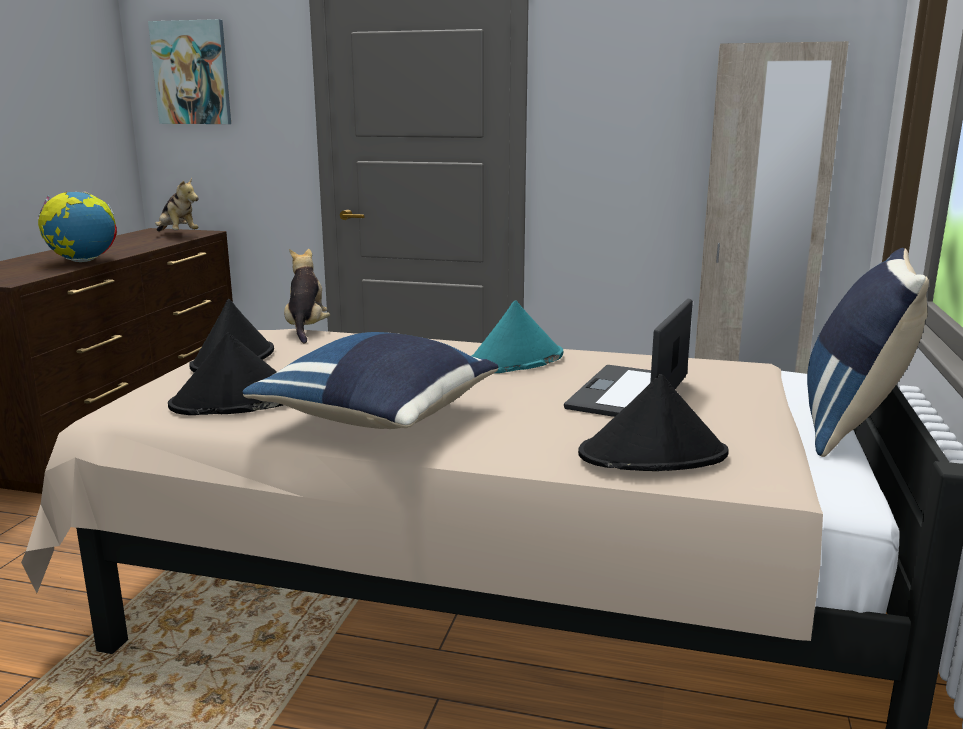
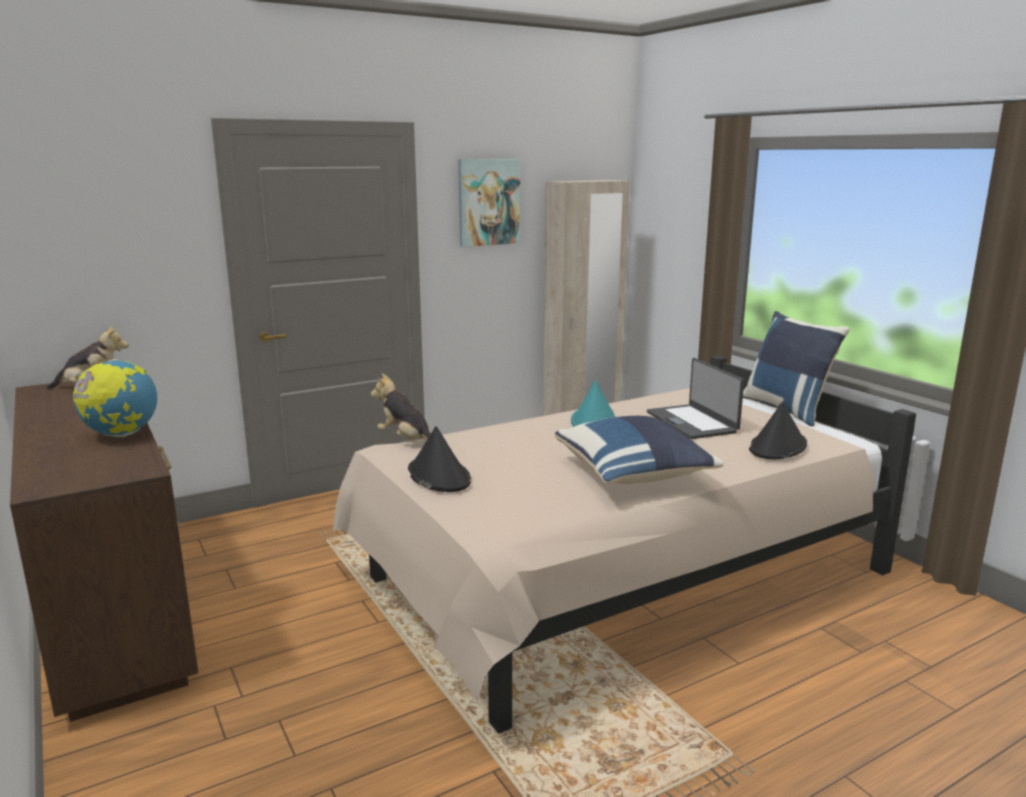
camera: 45 degrees left, 0 degrees up
picture [148,19,231,124] -> picture moved to [458,159,521,247]
black hat [168,333,283,415] -> none

